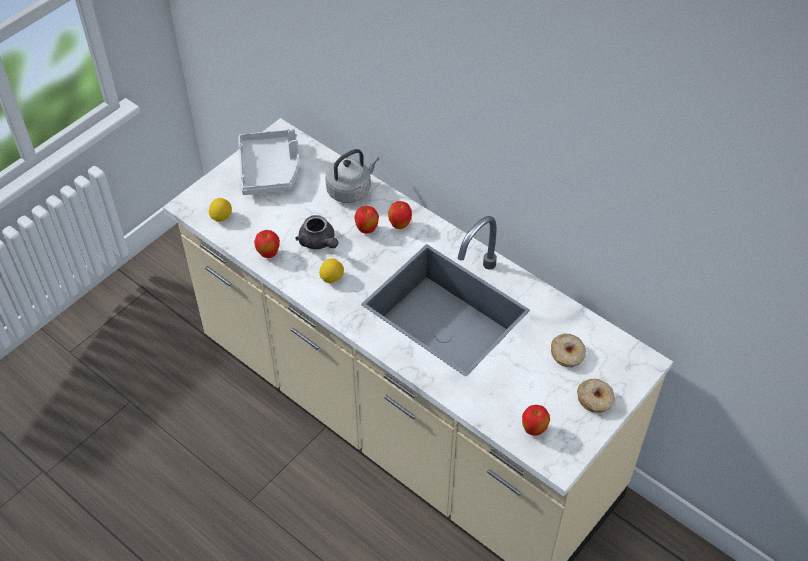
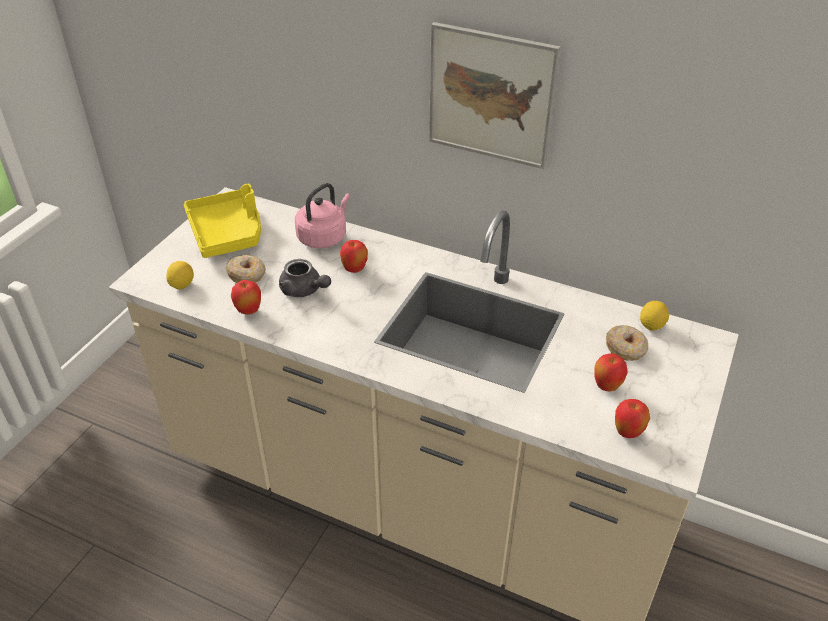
camera: 15 degrees left, 10 degrees down
grey tray [238,129,299,195] -> yellow tray [184,184,261,258]
lemon [319,258,344,283] -> lemon moved to [640,301,669,331]
grey kettle [325,149,379,203] -> pink kettle [295,183,350,248]
apple [388,201,412,229] -> apple moved to [594,353,628,391]
donut [577,379,615,413] -> donut moved to [226,255,266,283]
none -> picture [429,22,560,169]

